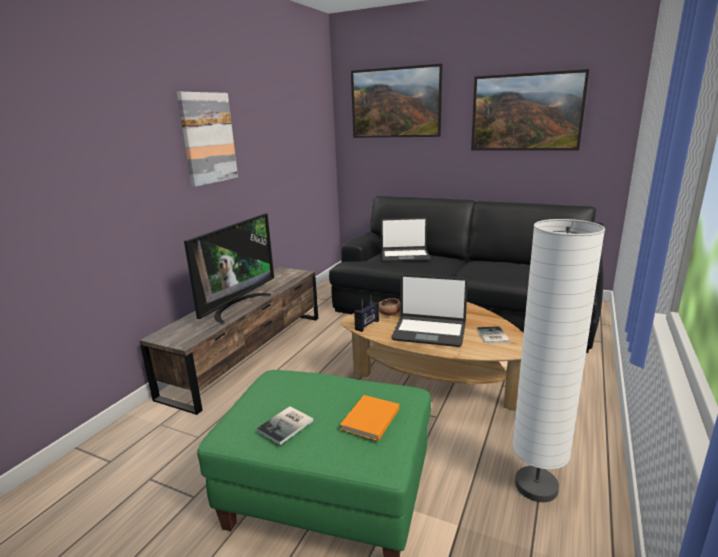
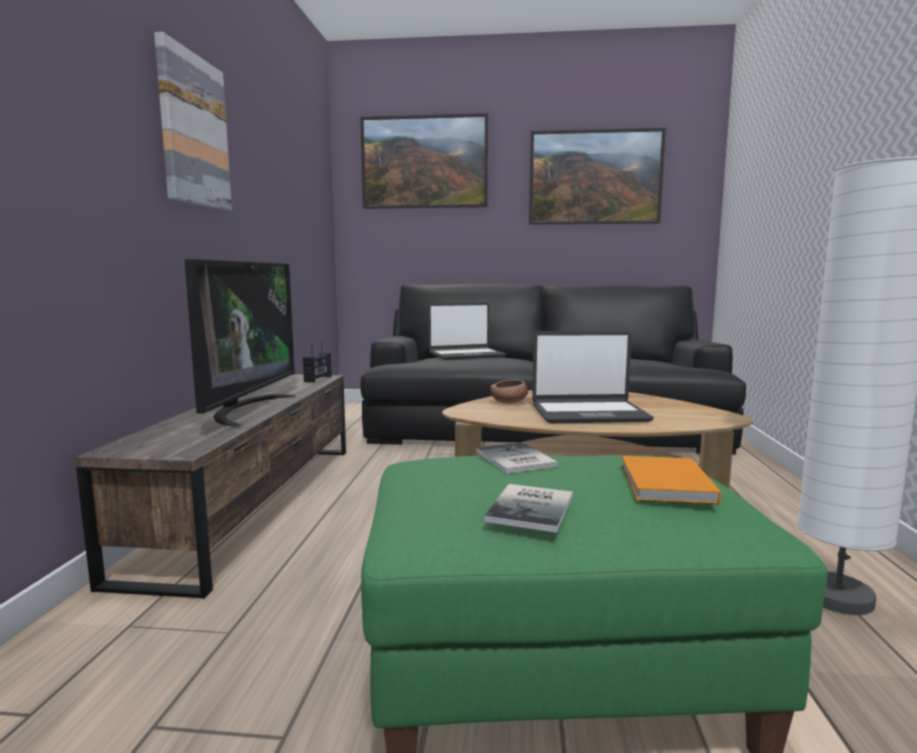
camera: 20 degrees left, 10 degrees down
radio [354,294,379,332] -> radio moved to [303,341,332,383]
book [477,326,510,344] -> book moved to [477,442,558,474]

